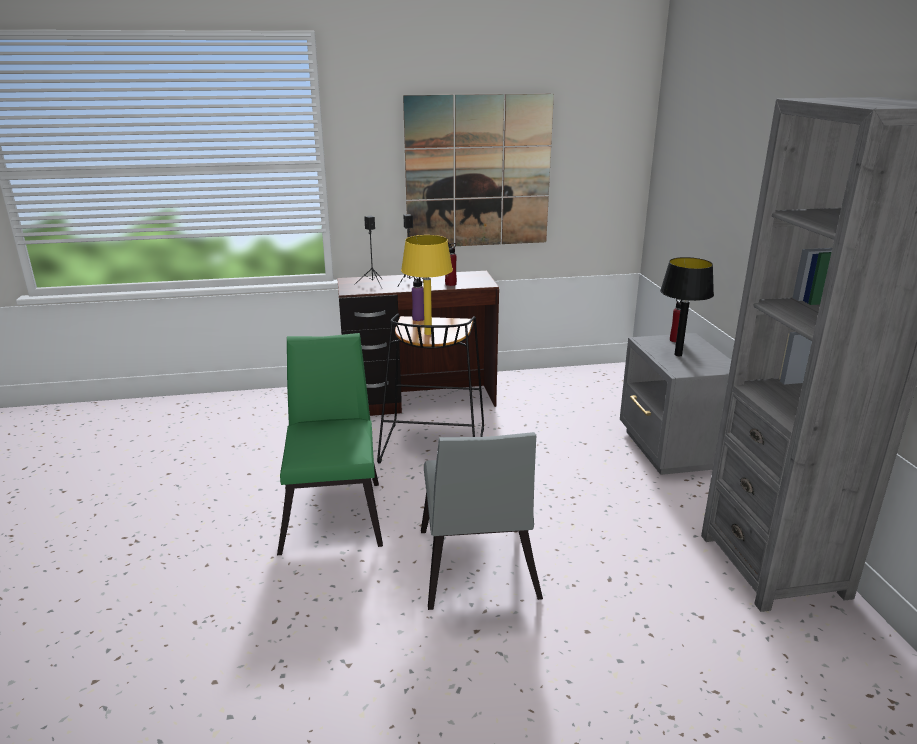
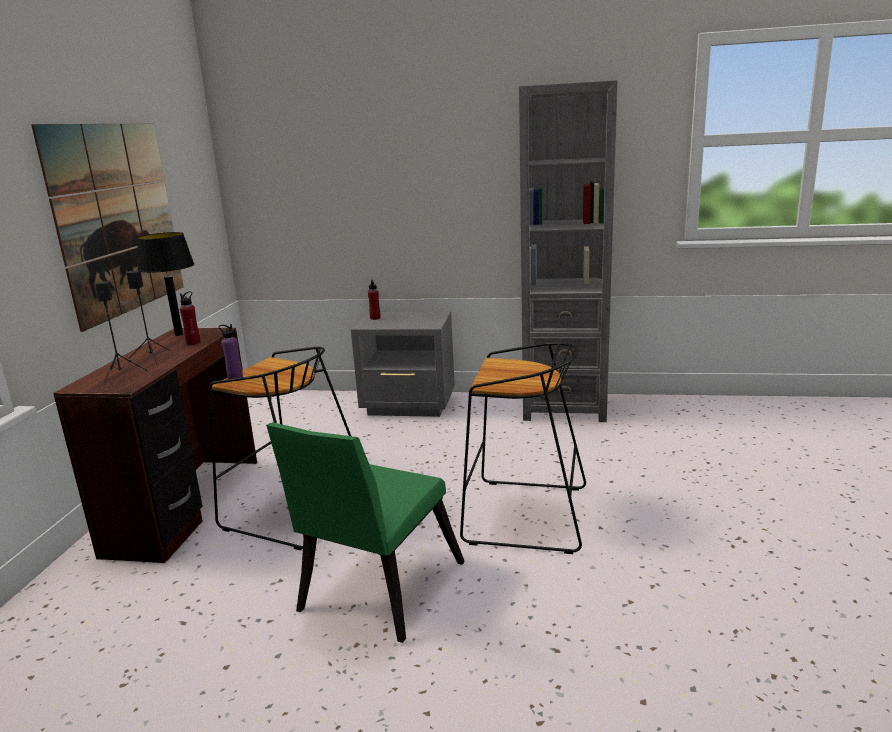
camera: 70 degrees left, 5 degrees down
green chair [277,333,383,555] -> green chair turned 75 degrees counterclockwise [266,422,465,643]
yellow table lamp [401,235,453,335] -> none
grey chair [421,432,543,610] -> black stool [460,342,586,554]
black table lamp [660,257,714,356] -> black table lamp moved to [137,232,194,336]

